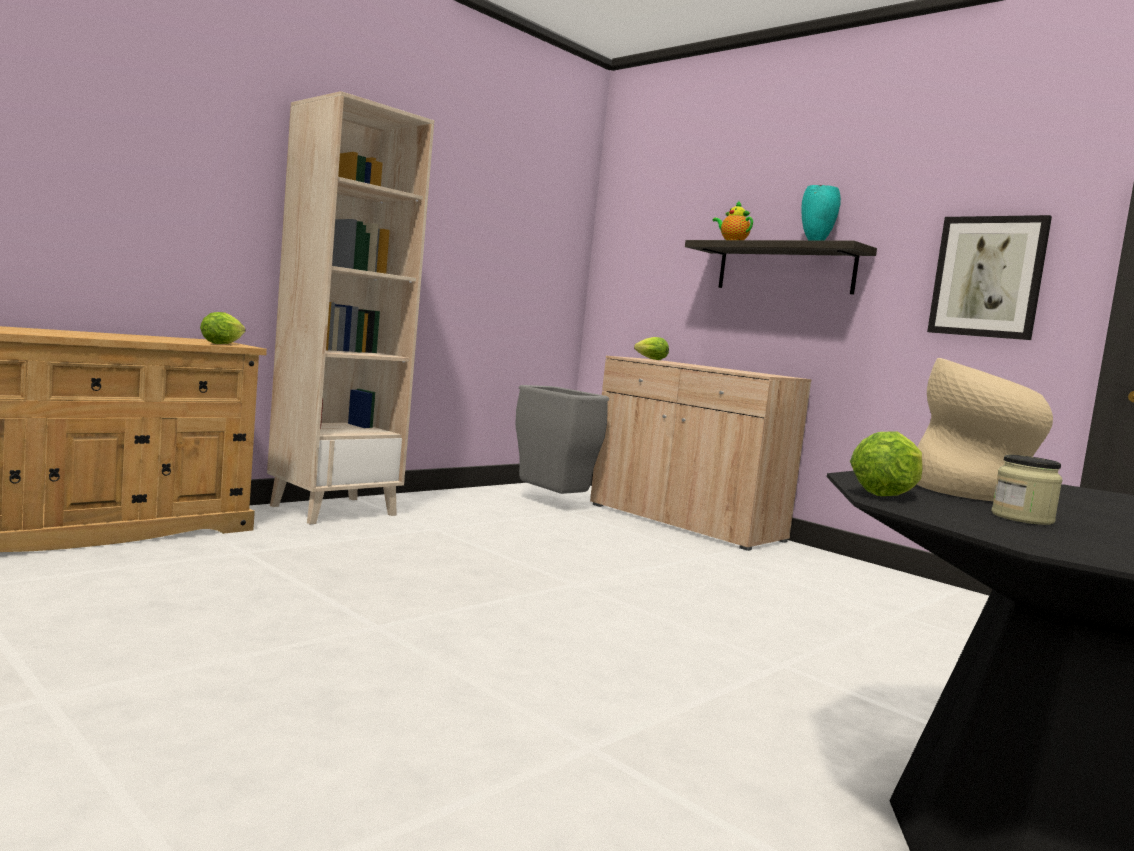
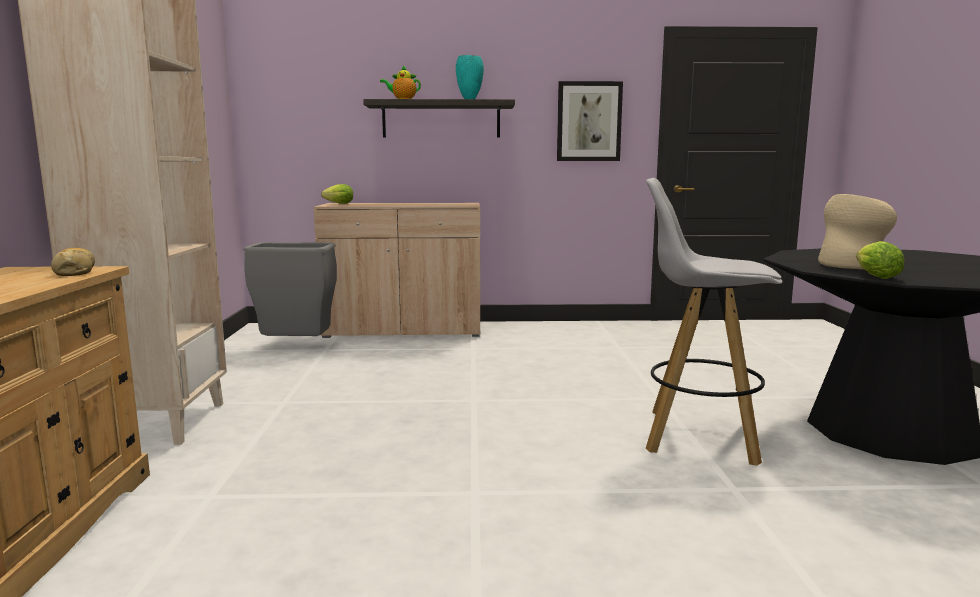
camera: 45 degrees left, 5 degrees up
lettuce [200,312,245,344] -> bread [51,248,95,276]
jar [992,455,1063,525] -> none
none -> white stool [646,178,782,466]

